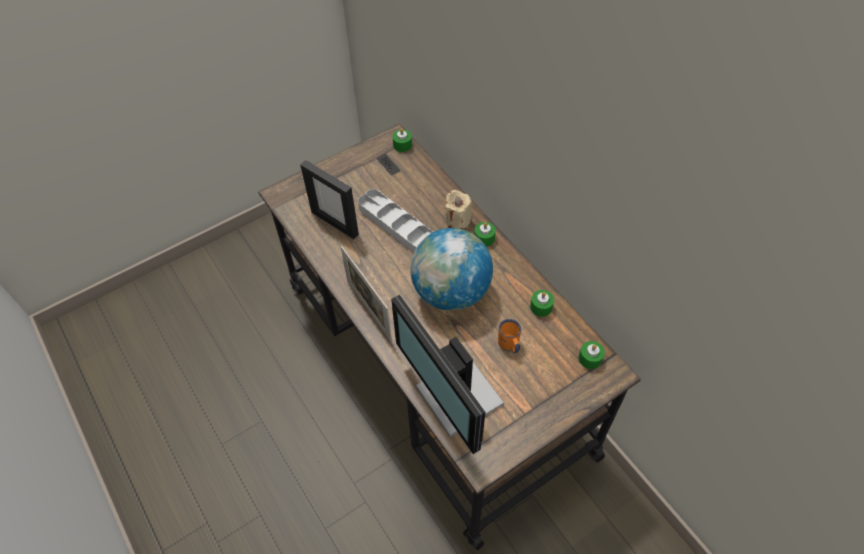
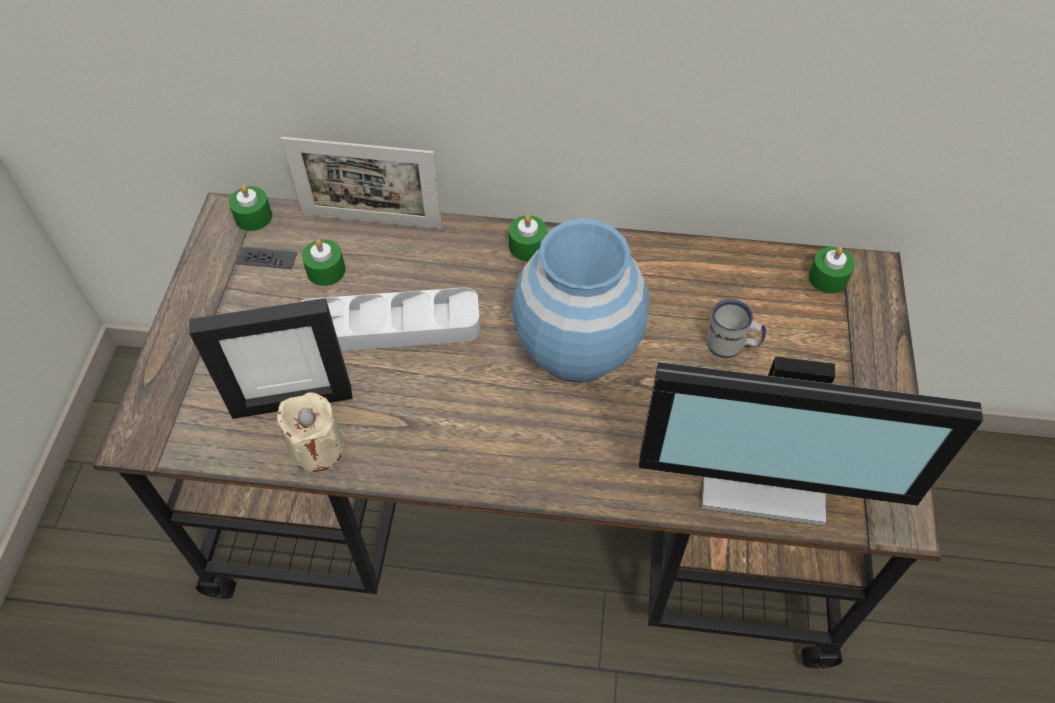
camera: 50 degrees left, 0 degrees up
picture frame [340,245,392,342] -> picture frame moved to [280,137,442,229]
globe [410,228,493,311] -> blue vase [512,219,649,383]
beige candle [445,190,472,229] -> beige candle moved to [277,392,344,472]
orange mug [498,319,521,353] -> white mug [707,299,766,358]
green candle [530,290,554,317] -> green candle moved to [302,239,346,286]

